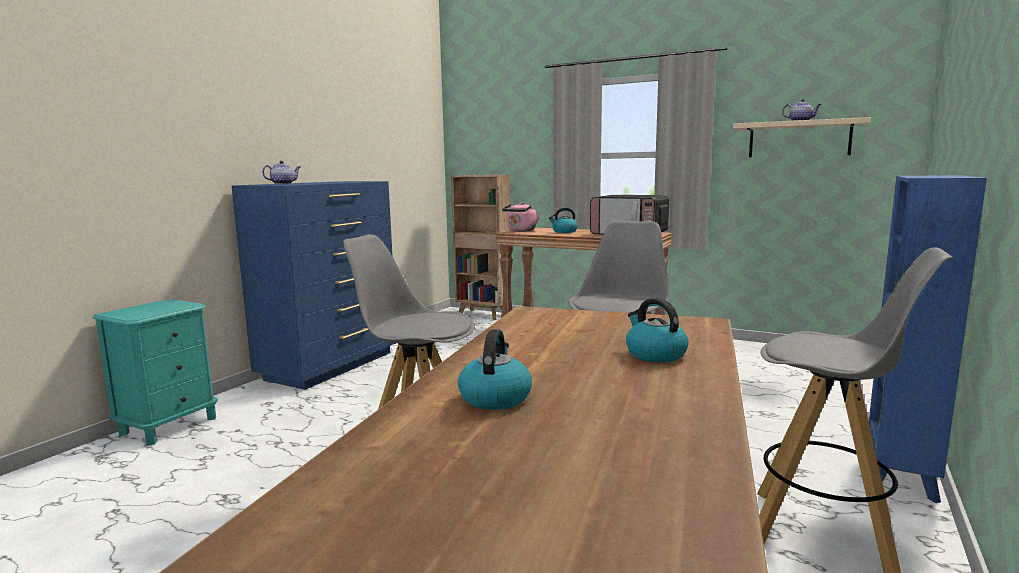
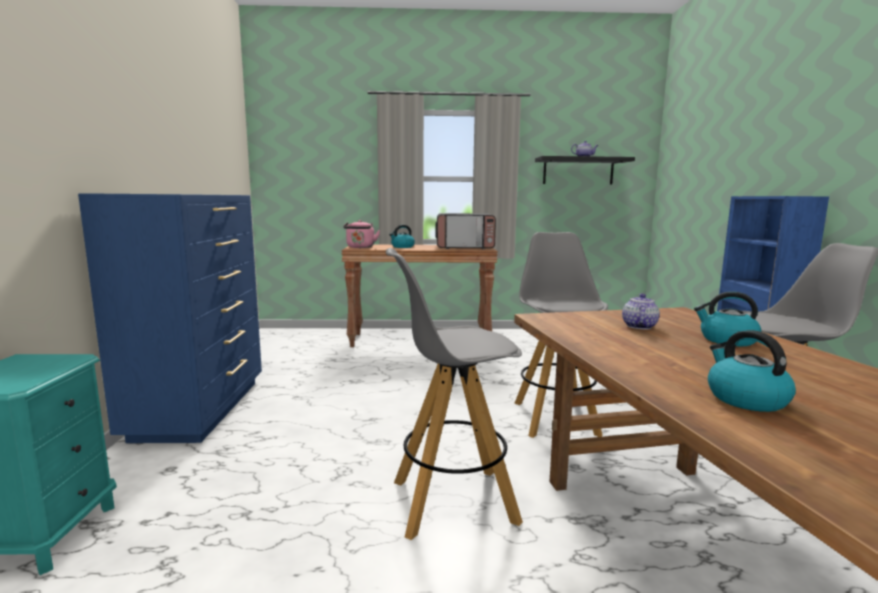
camera: 30 degrees left, 0 degrees up
teapot [262,161,300,184] -> teapot moved to [622,294,660,329]
brown bookcase [451,175,510,320] -> none
beige shelf [733,117,871,157] -> black shelf [535,156,635,185]

